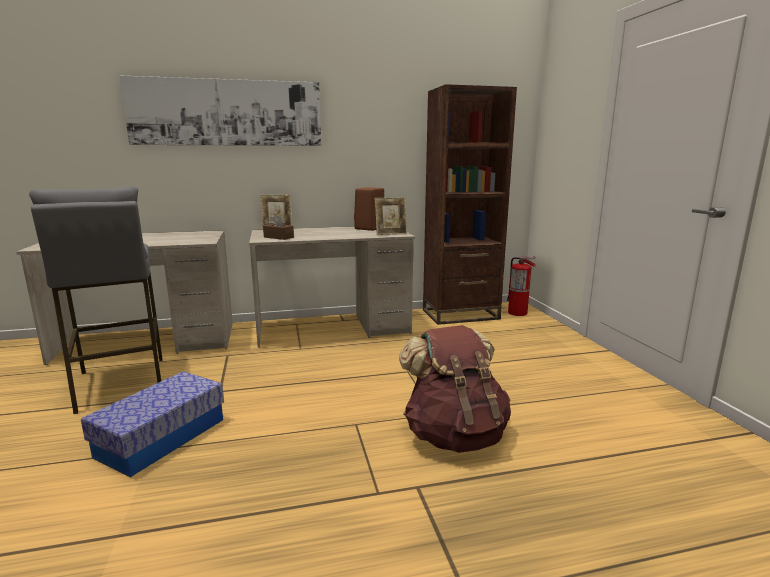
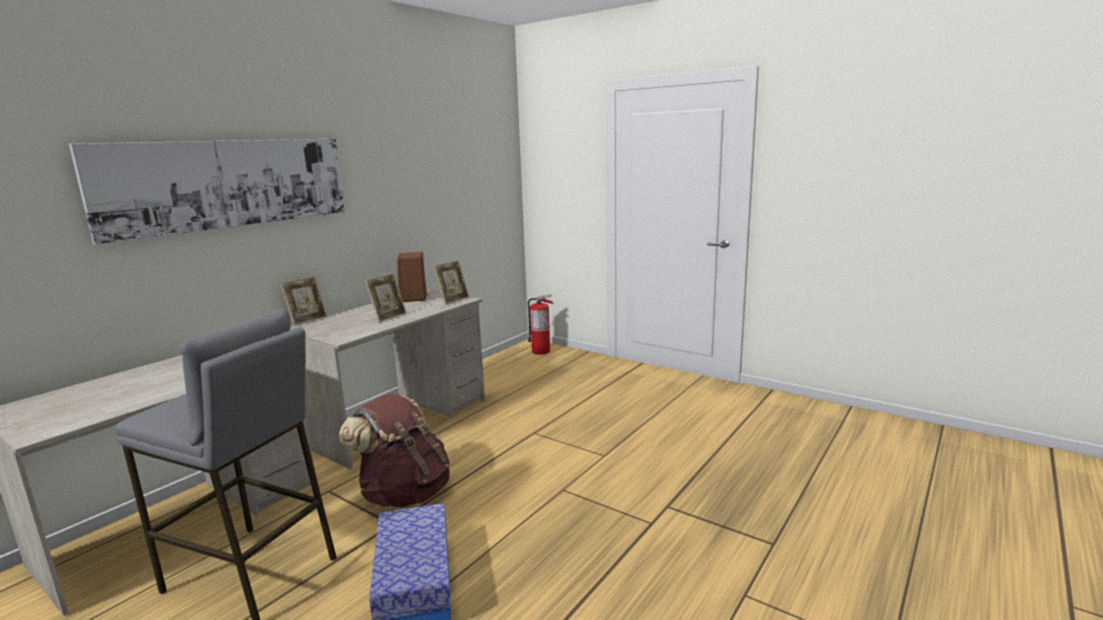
camera: 40 degrees left, 0 degrees up
brown tissue box [263,214,294,240] -> none
brown backpack [399,325,511,453] -> brown backpack moved to [339,394,450,507]
brown bookcase [423,84,517,325] -> none
none -> picture frame [365,273,407,323]

